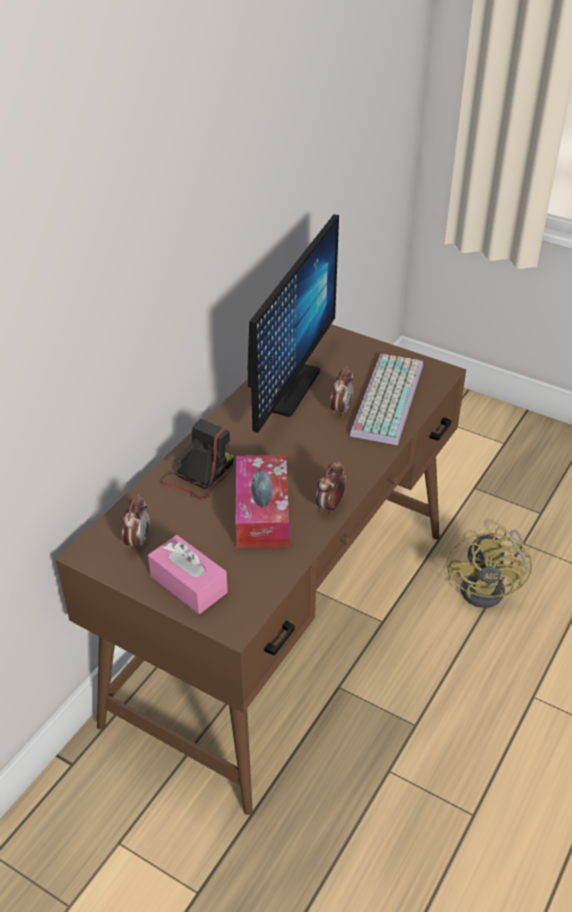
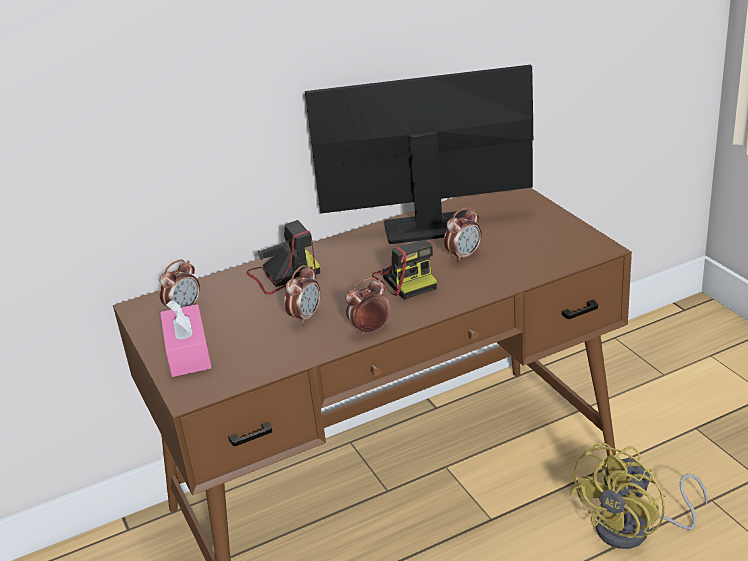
camera: 35 degrees right, 10 degrees down
tissue box [236,455,289,548] -> alarm clock [284,265,320,325]
monitor [248,214,339,433] -> monitor turned 150 degrees counterclockwise [305,65,533,244]
keyboard [350,354,423,445] -> none
none -> camera [372,240,437,300]

